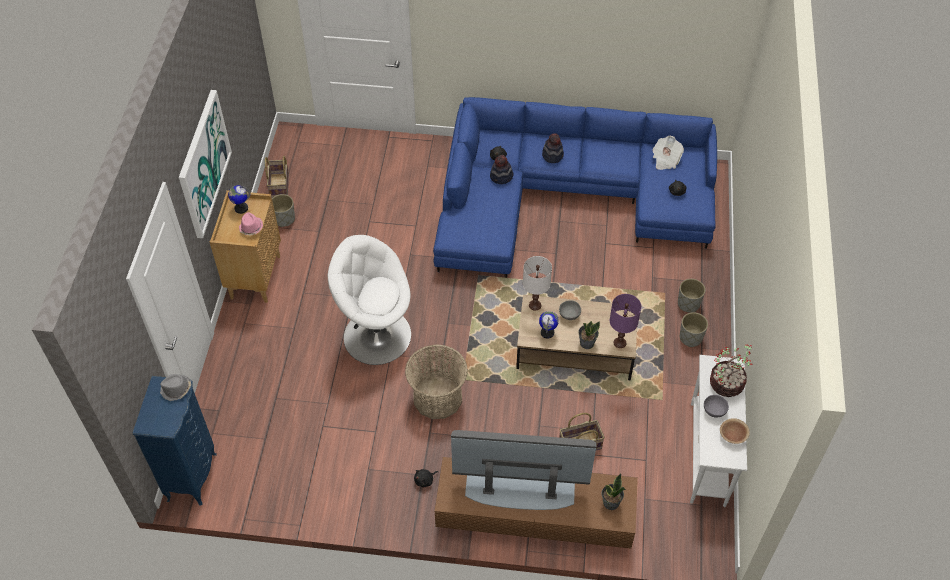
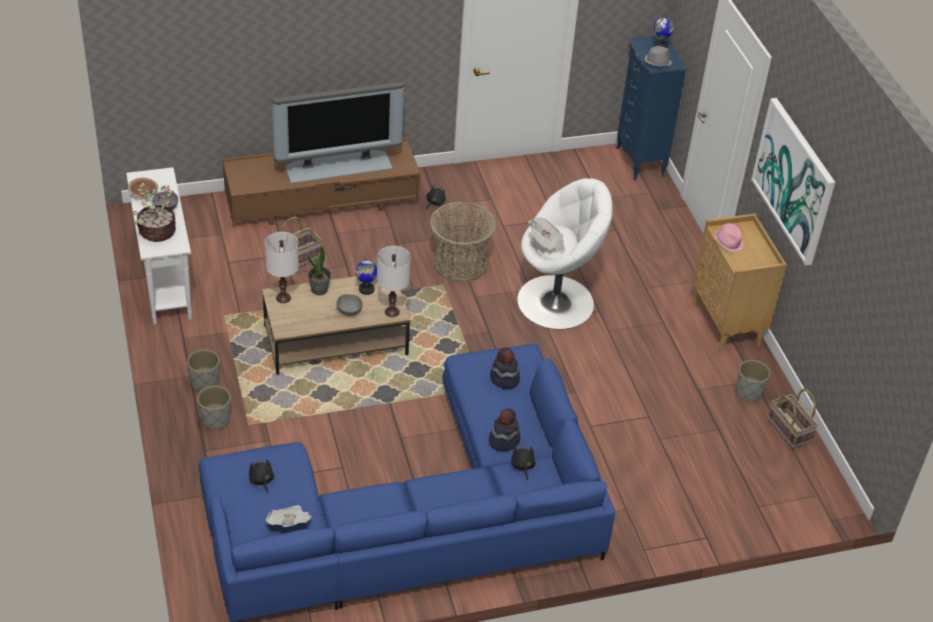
camera: 155 degrees right, 10 degrees down
globe [228,185,251,214] -> globe moved to [654,17,674,48]
hat [542,133,564,163] -> hat moved to [490,347,520,389]
potted plant [602,473,626,510] -> none
purple table lamp [610,294,641,348] -> white table lamp [265,232,299,303]
none -> newspaper [529,217,565,252]

